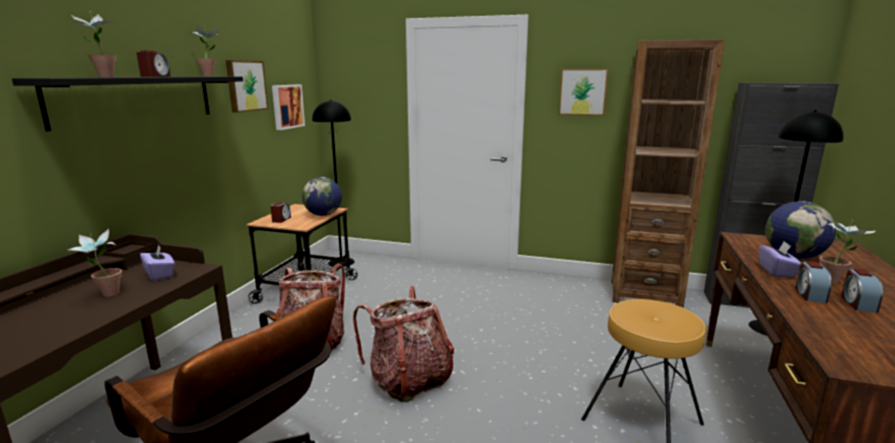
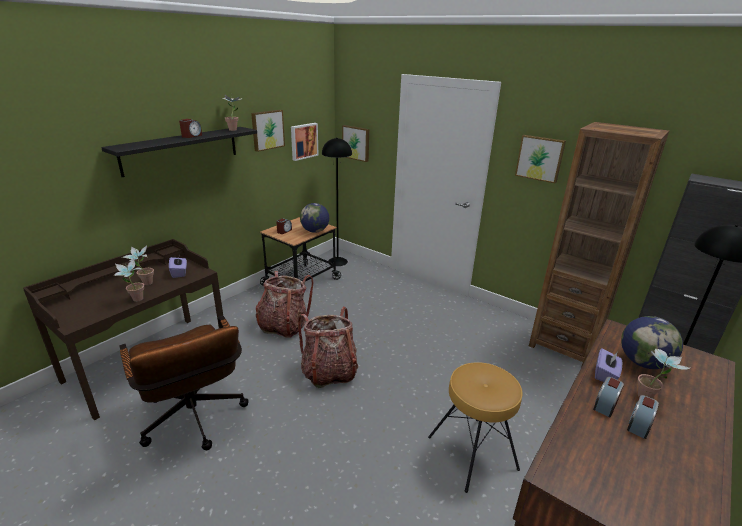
camera: 20 degrees right, 10 degrees up
potted plant [71,12,117,77] -> potted plant moved to [114,258,144,302]
none -> picture [342,125,369,162]

